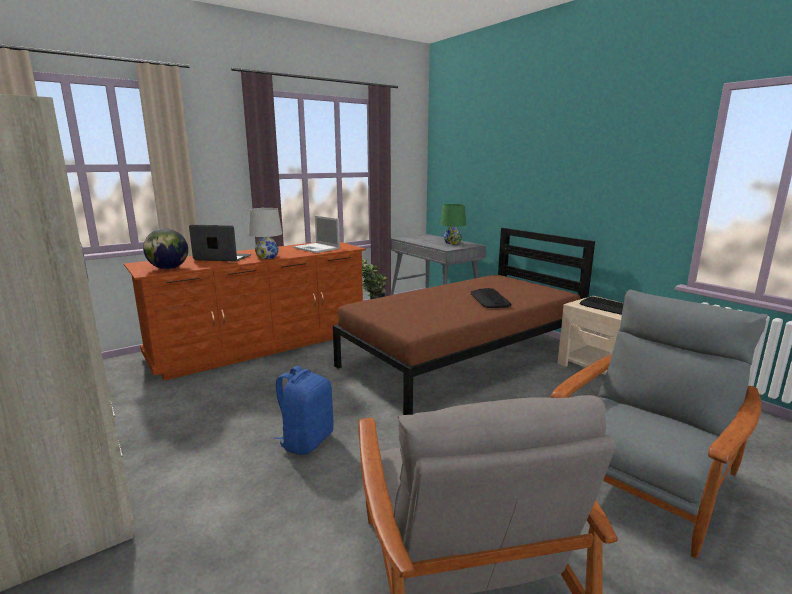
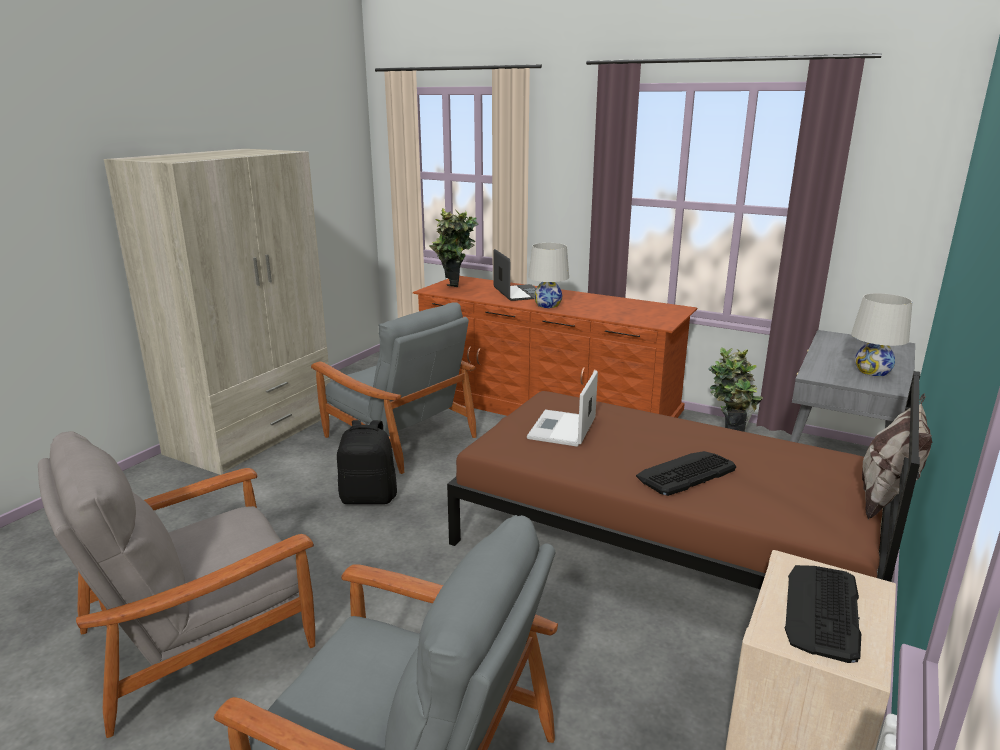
camera: 65 degrees right, 5 degrees up
globe [143,229,188,269] -> potted plant [429,208,479,287]
blue backpack [274,366,333,455] -> black backpack [337,420,397,504]
laptop [293,216,340,253] -> laptop moved to [527,370,598,447]
green table lamp [440,204,466,244] -> white table lamp [851,293,912,376]
none -> grey armchair [311,302,477,474]
none -> pillow [862,393,932,519]

